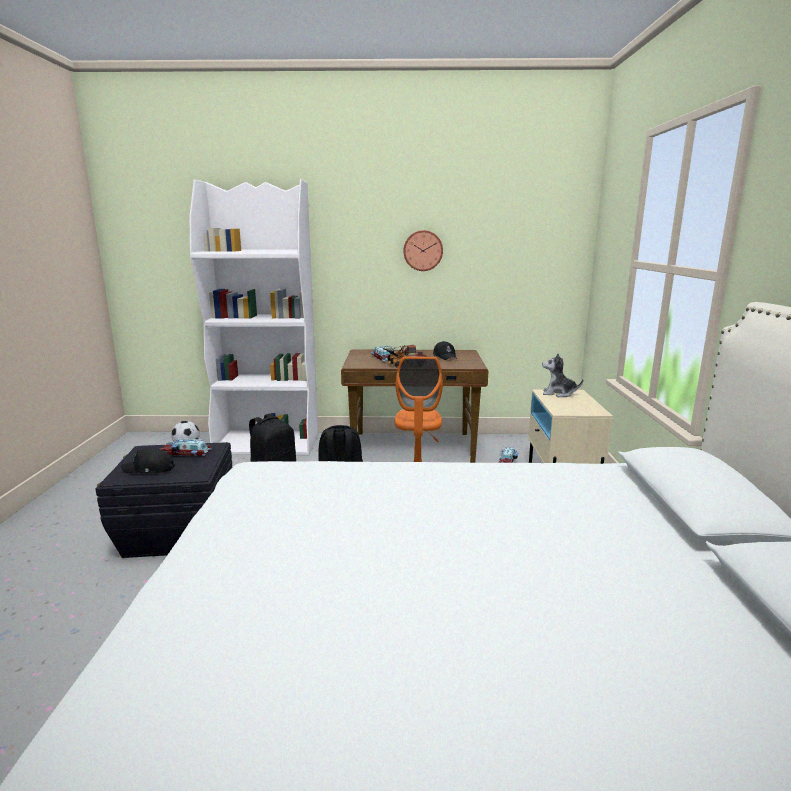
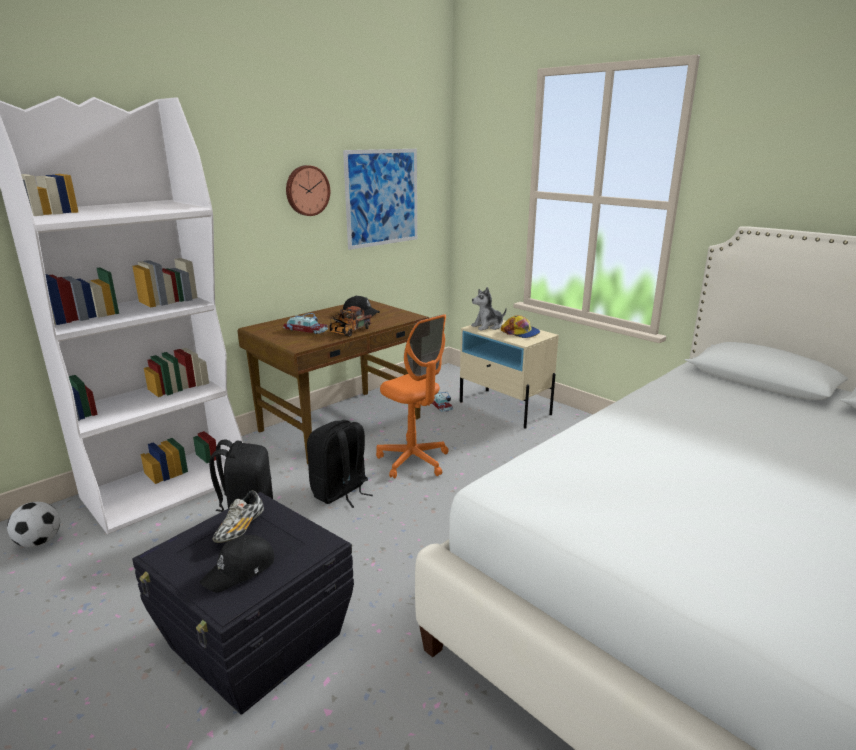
camera: 45 degrees left, 5 degrees up
toy car [160,439,211,456] -> shoe [212,490,264,543]
none -> picture [343,149,417,250]
none -> cap [501,315,540,338]

